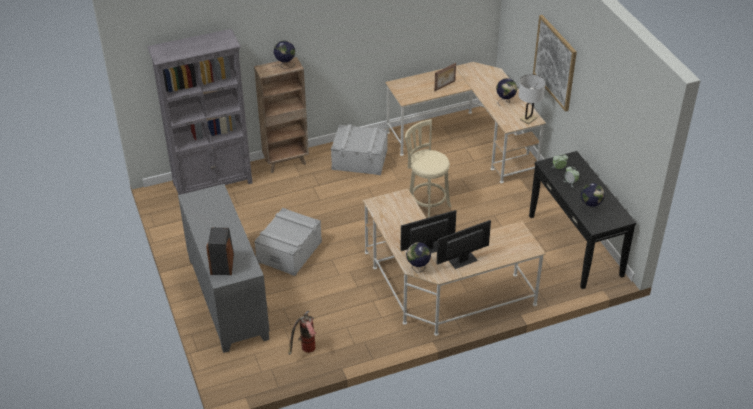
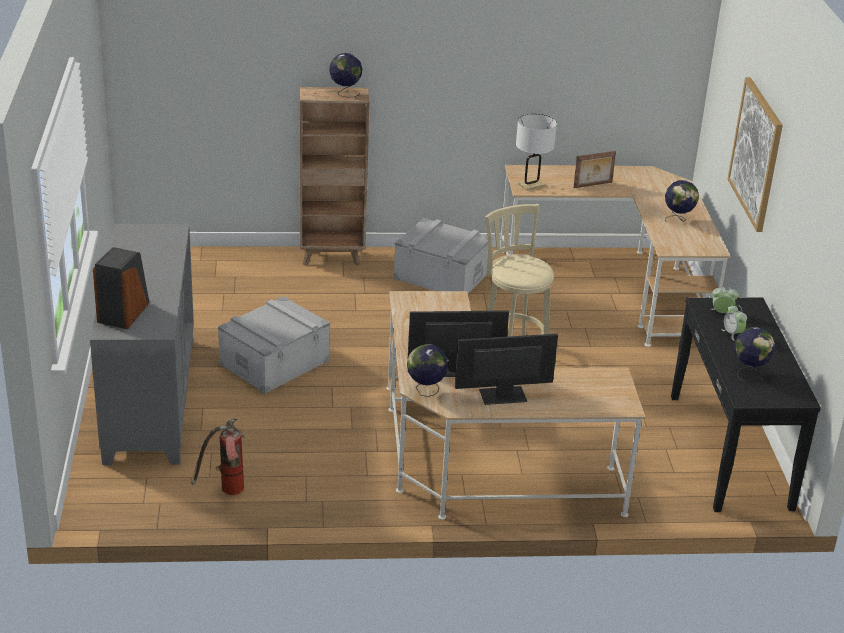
camera: 15 degrees right, 10 degrees down
grey bookcase [147,29,253,195] -> none
white table lamp [518,74,546,124] -> white table lamp moved to [516,114,557,191]

